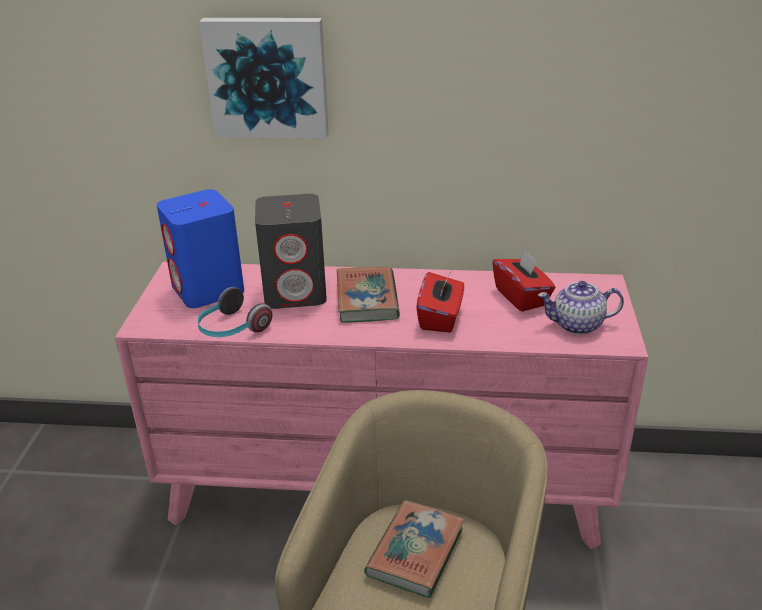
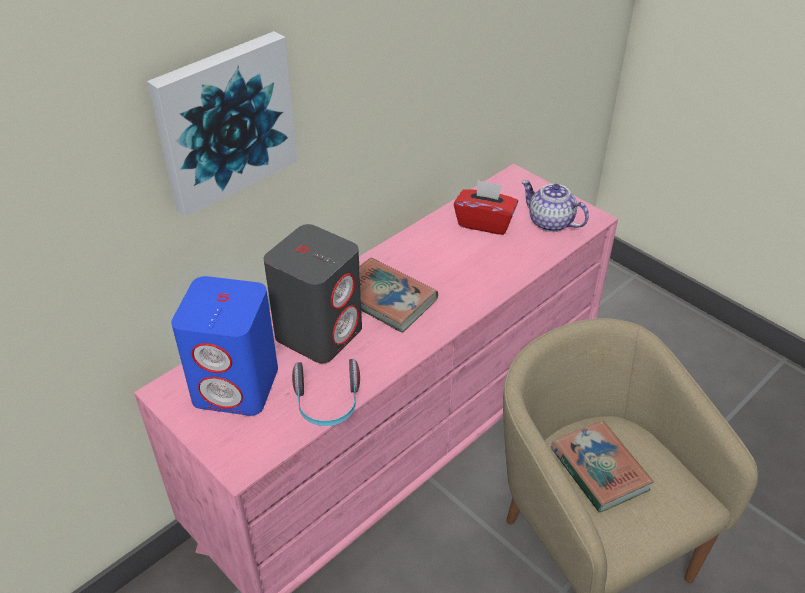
camera: 50 degrees left, 10 degrees up
red tissue box [416,272,464,333] -> none
teapot [538,281,624,335] -> teapot turned 90 degrees clockwise [521,180,589,232]

